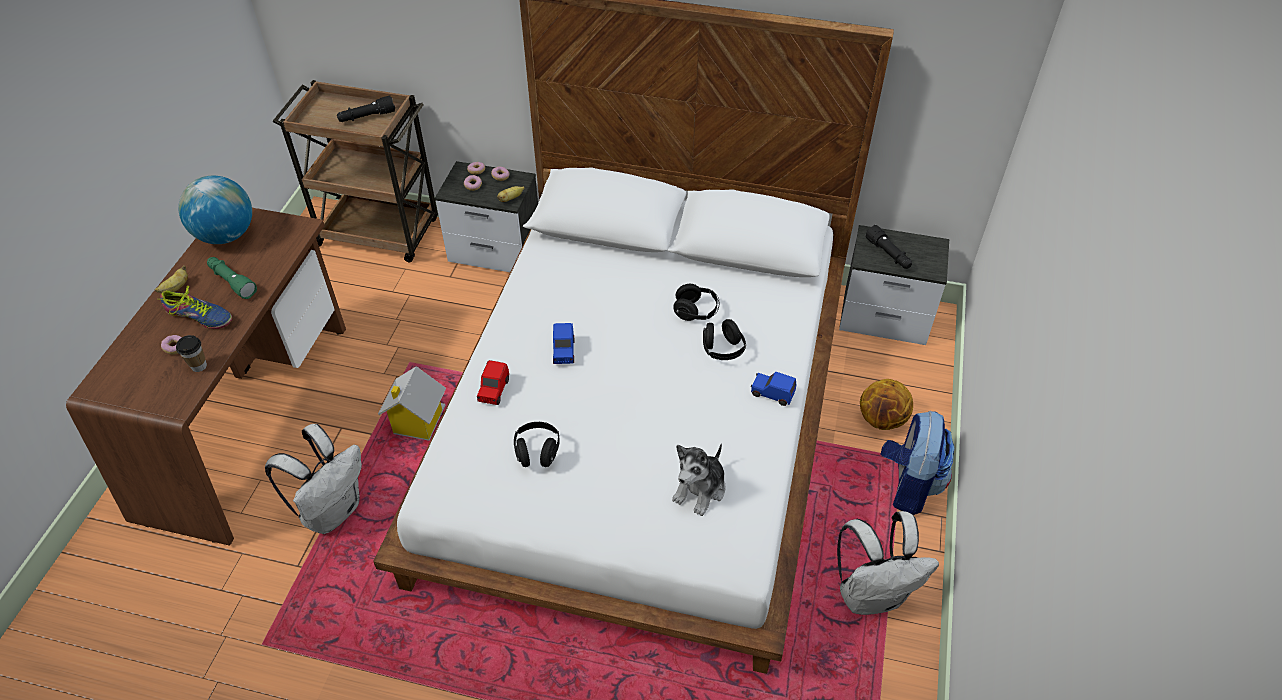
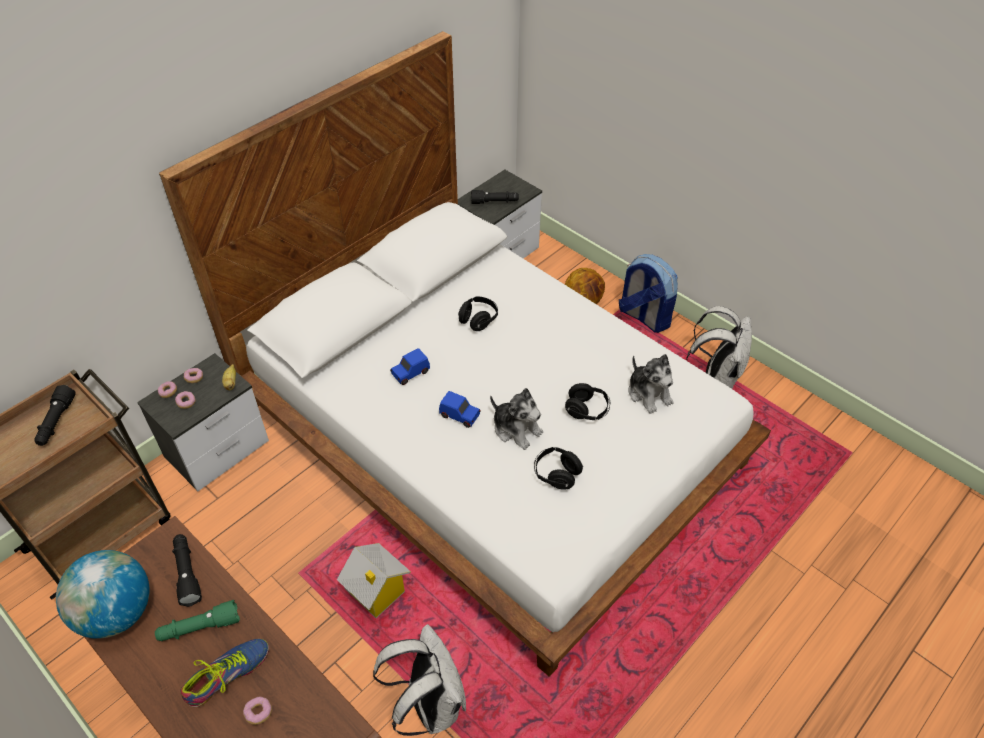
camera: 60 degrees left, 0 degrees up
banana [155,265,188,293] -> none
cup [176,335,207,372] -> none
red toy car [477,360,509,405] -> none
black headphones [703,319,746,360] -> black headphones moved to [565,383,610,420]
blue toy car [751,372,796,406] -> blue toy car moved to [390,348,430,385]
none -> black flashlight [172,534,202,607]
none -> plush toy [490,388,543,450]

